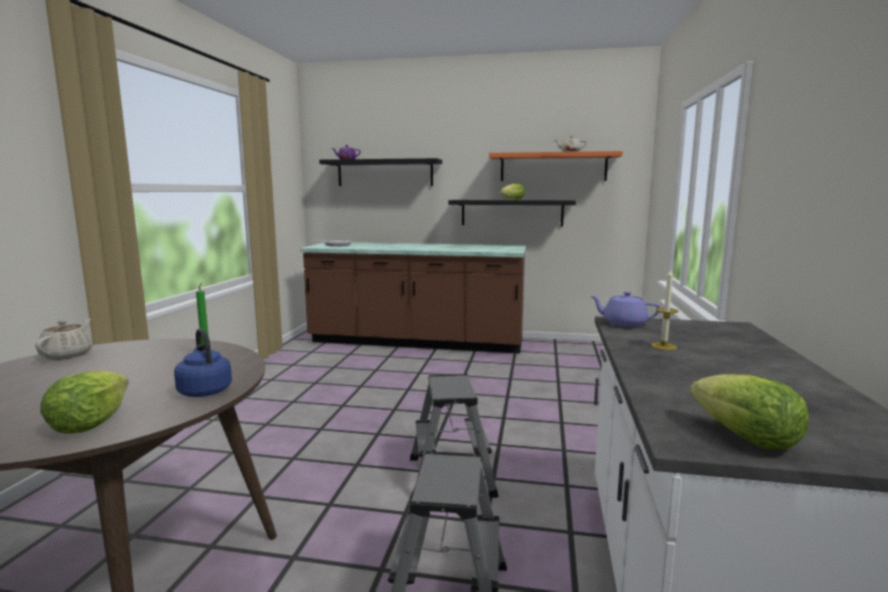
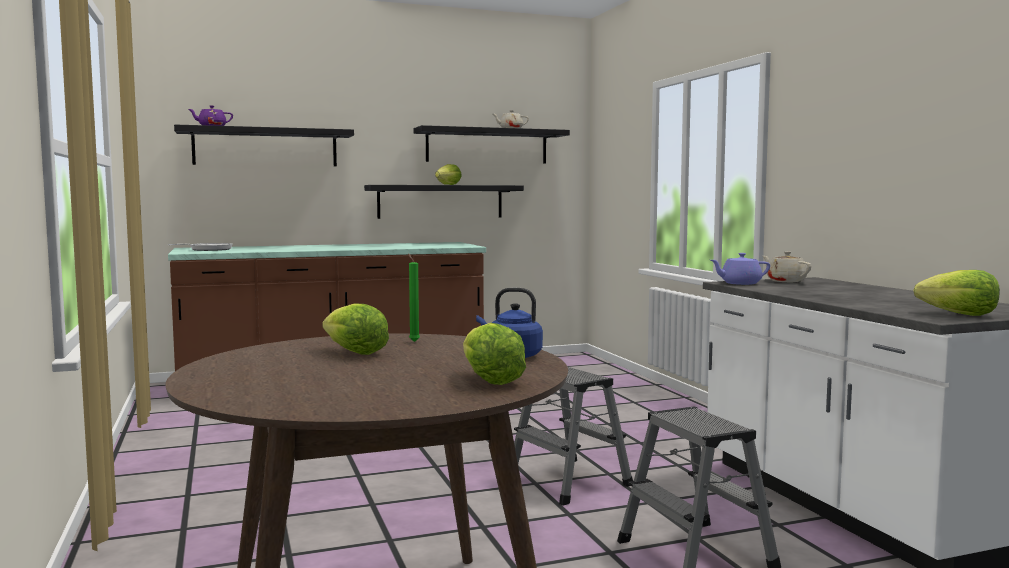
camera: 30 degrees left, 5 degrees down
beige teapot [35,319,93,360] -> beige teapot moved to [763,251,811,282]
orange shelf [489,151,623,181] -> black shelf [413,125,570,164]
candle [651,269,679,350] -> none
none -> lettuce [322,304,389,355]

